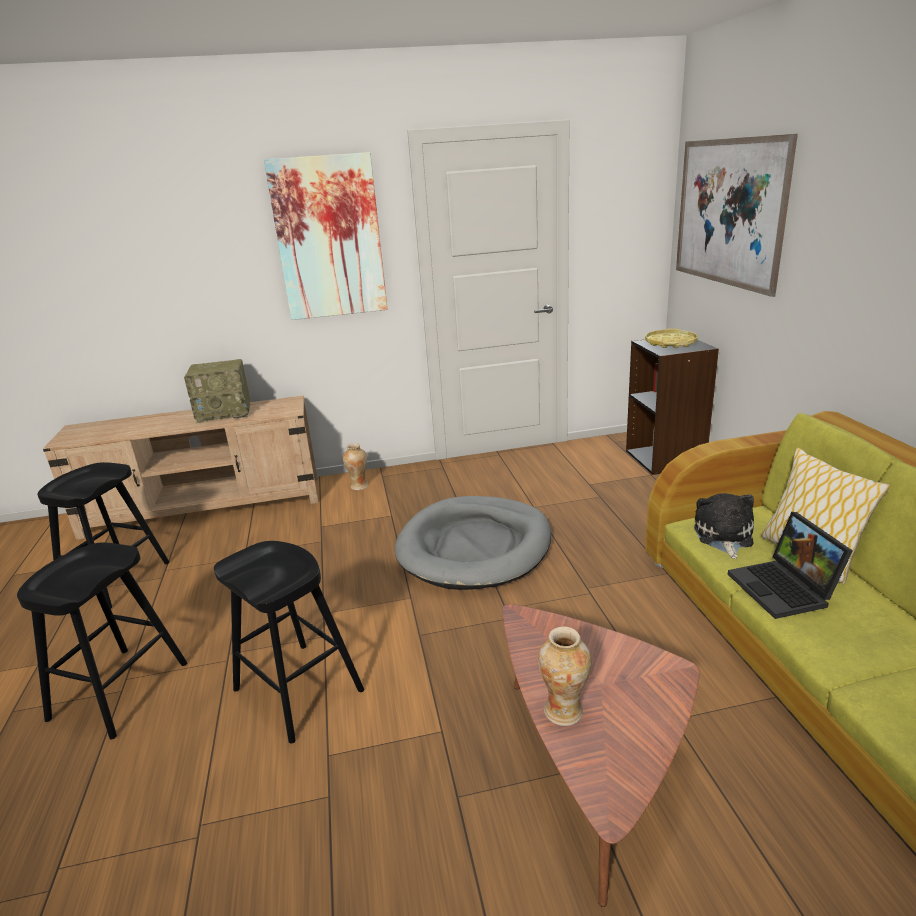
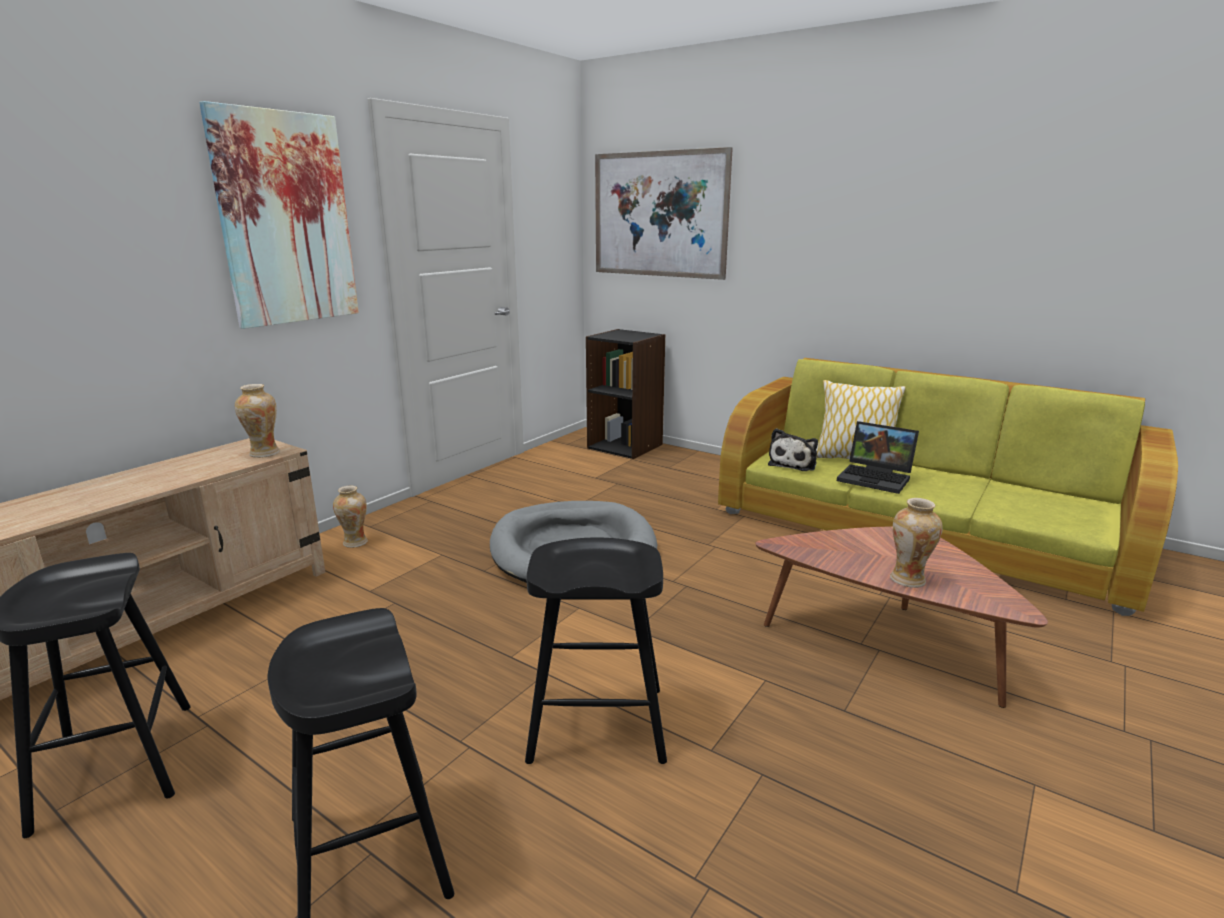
camera: 45 degrees left, 5 degrees down
radio [184,359,250,423] -> none
yellow tray [645,328,698,348] -> none
plush toy [694,493,754,559] -> plush toy turned 120 degrees counterclockwise [768,428,818,471]
none -> vase [235,384,280,458]

